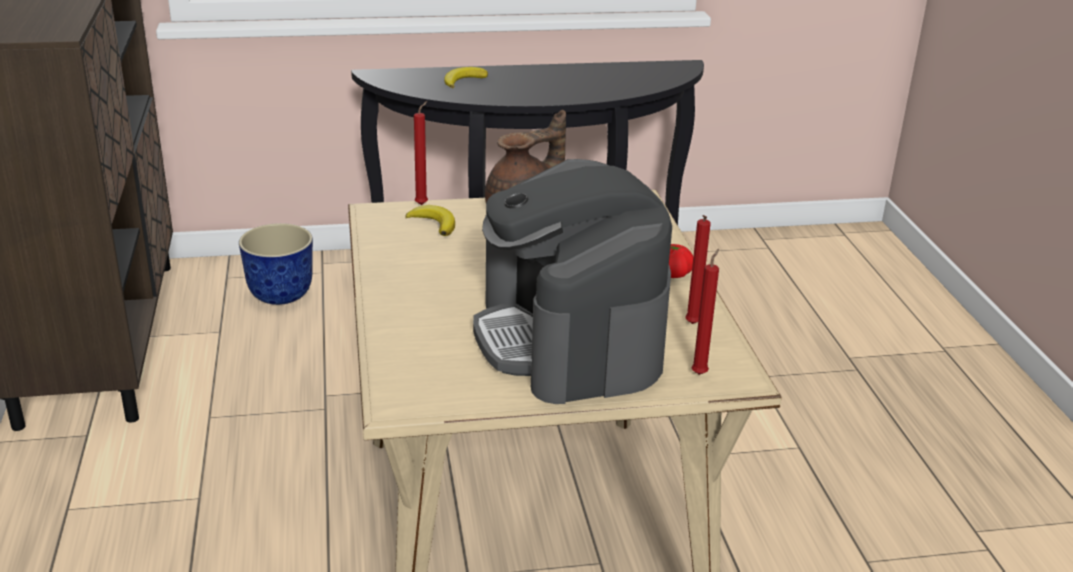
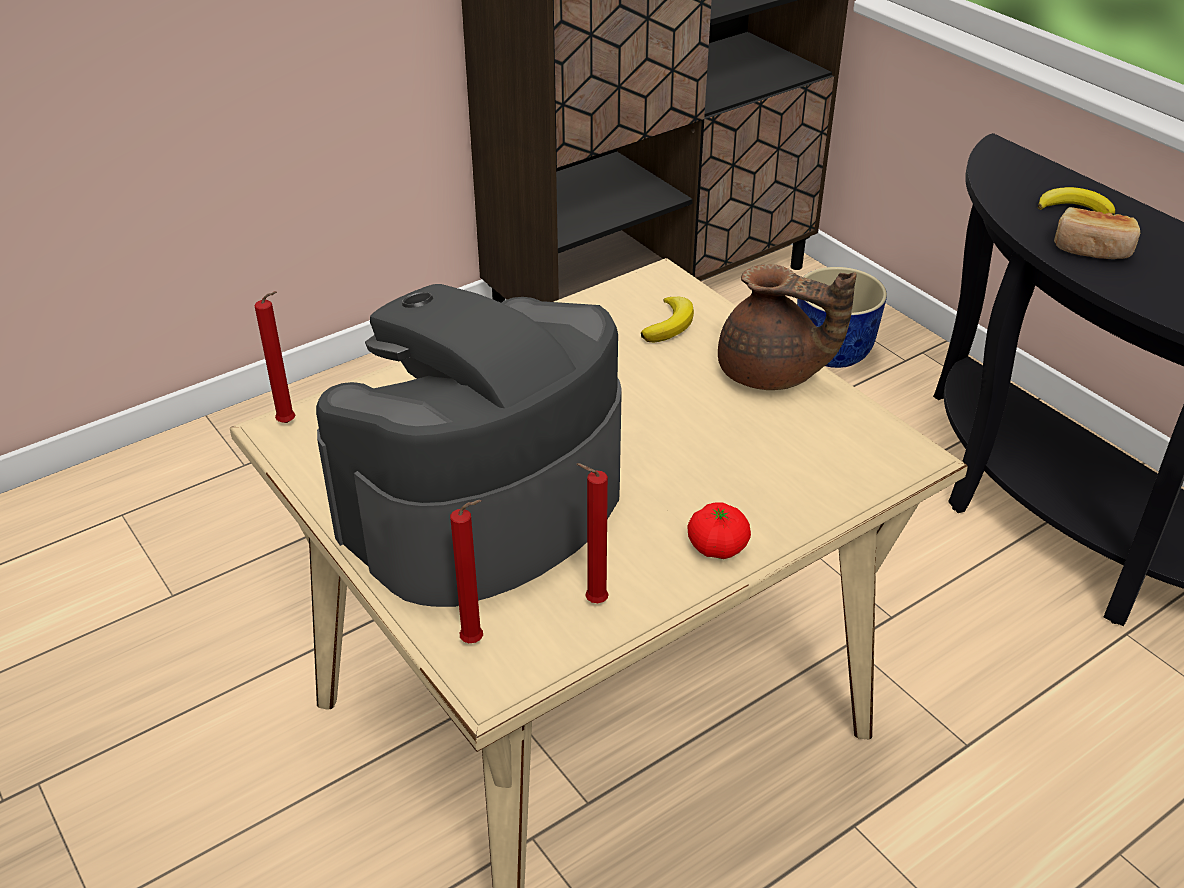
camera: 65 degrees right, 10 degrees up
red candle [414,101,428,205] -> red candle moved to [254,291,295,423]
none -> bread [1054,207,1140,259]

